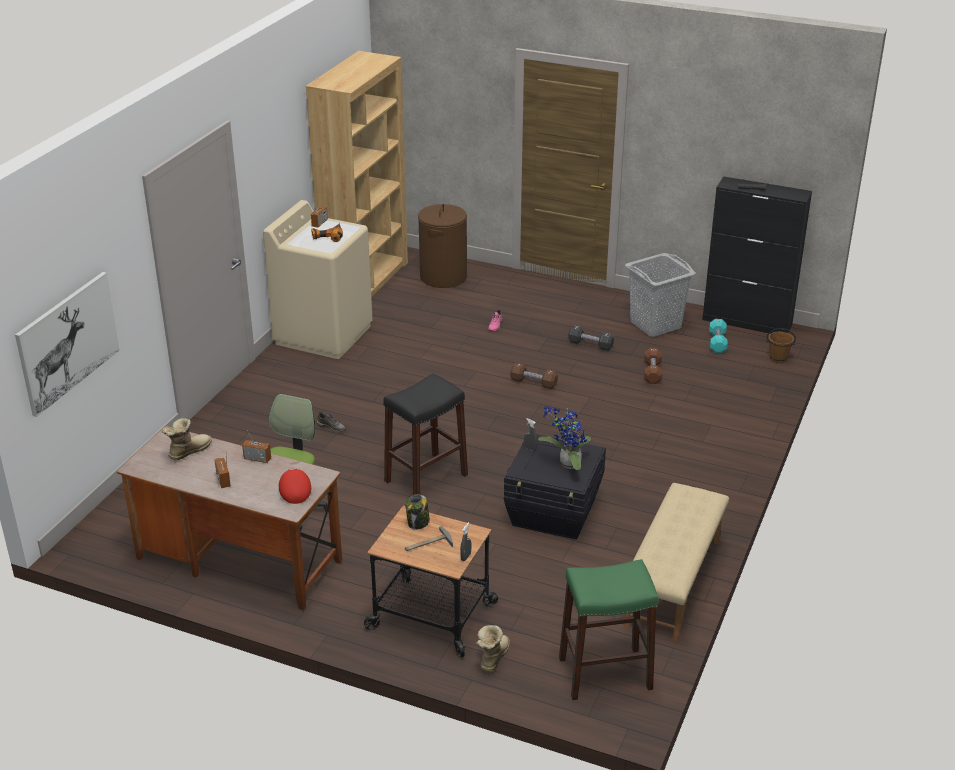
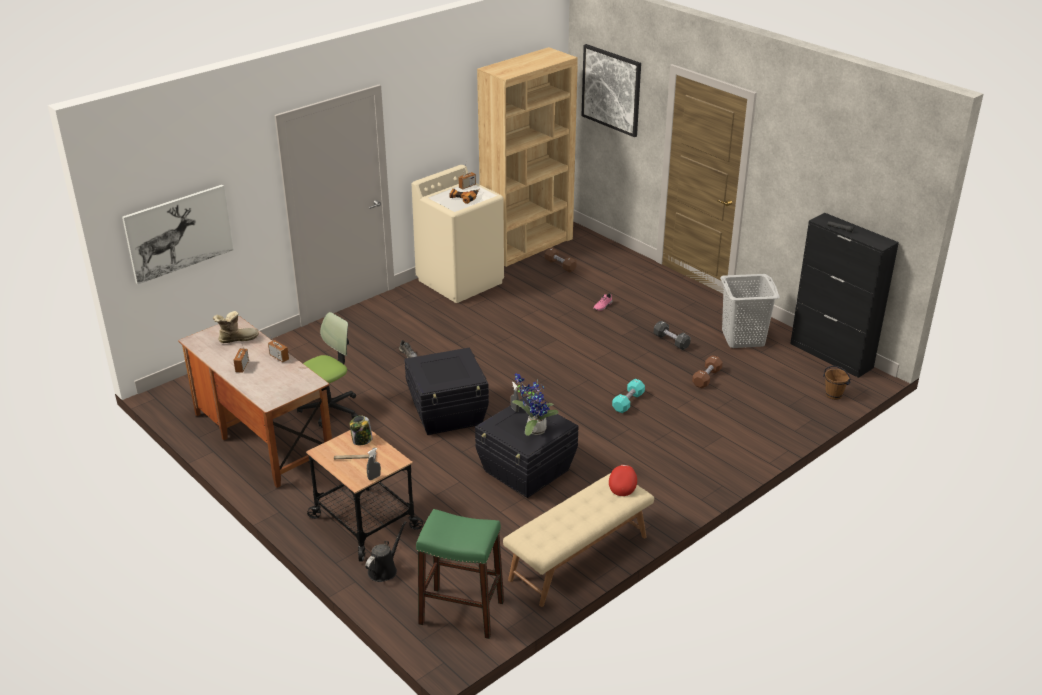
camera: 25 degrees right, 0 degrees up
red cap [279,468,311,504] -> red cap moved to [609,465,637,496]
black stool [383,373,468,495] -> black storage box [405,348,489,435]
brown laundry basket [418,204,467,288] -> none
boot [476,625,510,672] -> black watering can [365,521,407,582]
brown dumbbell [510,362,558,389] -> brown dumbbell moved to [545,247,577,273]
turquoise dumbbell [709,319,728,353] -> turquoise dumbbell moved to [612,379,645,413]
none -> picture [582,44,641,137]

